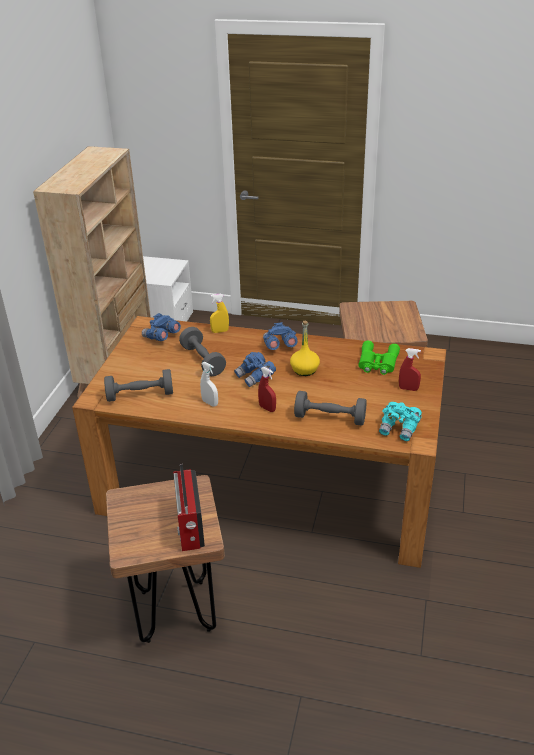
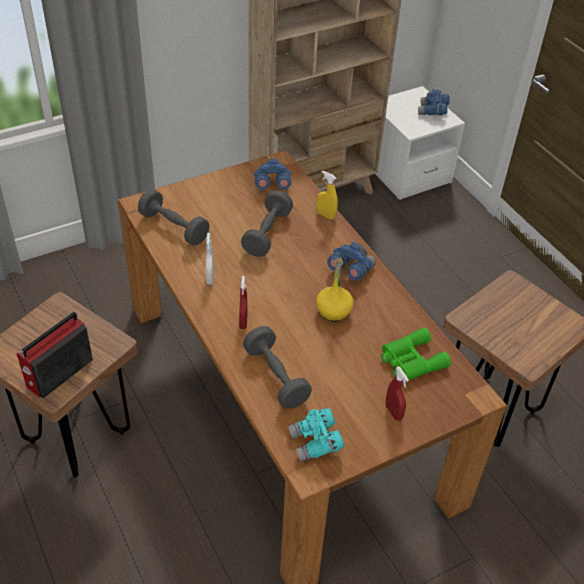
camera: 45 degrees right, 10 degrees up
blue binoculars [234,352,276,387] -> blue binoculars moved to [418,89,450,116]

